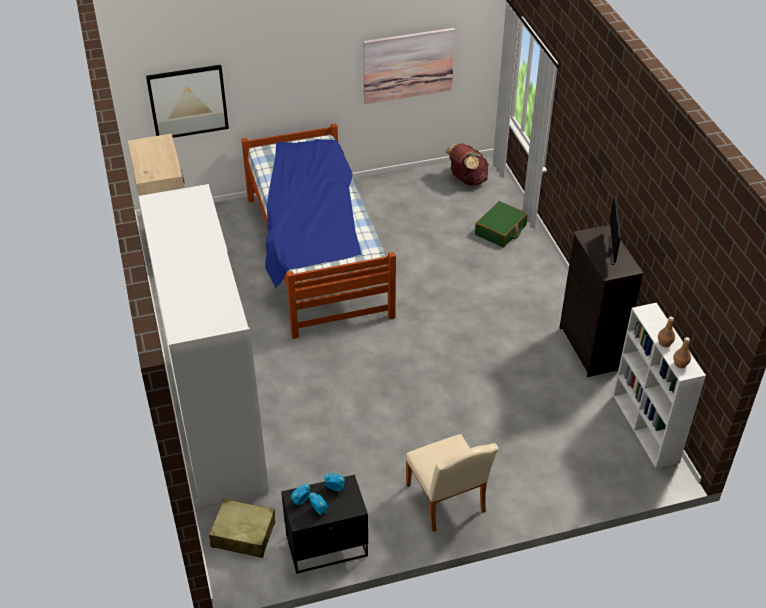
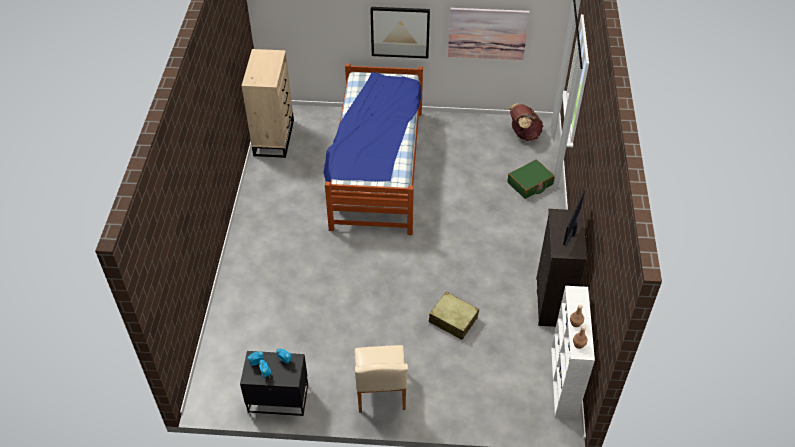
camera: 20 degrees right, 5 degrees up
white wardrobe [139,184,269,509] -> none
picture [146,65,229,138] -> picture moved to [370,7,430,58]
beige suitcase [209,499,275,558] -> beige suitcase moved to [429,292,479,340]

